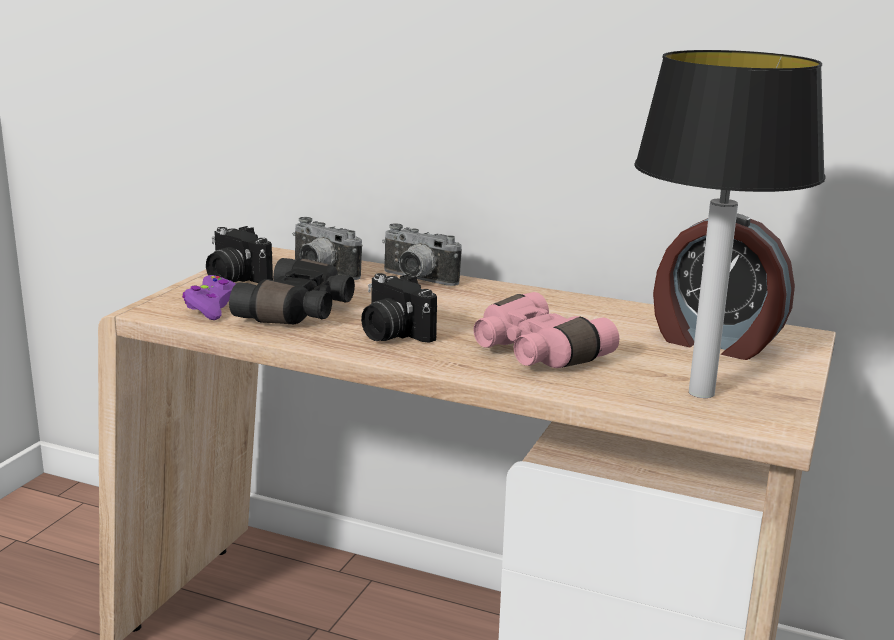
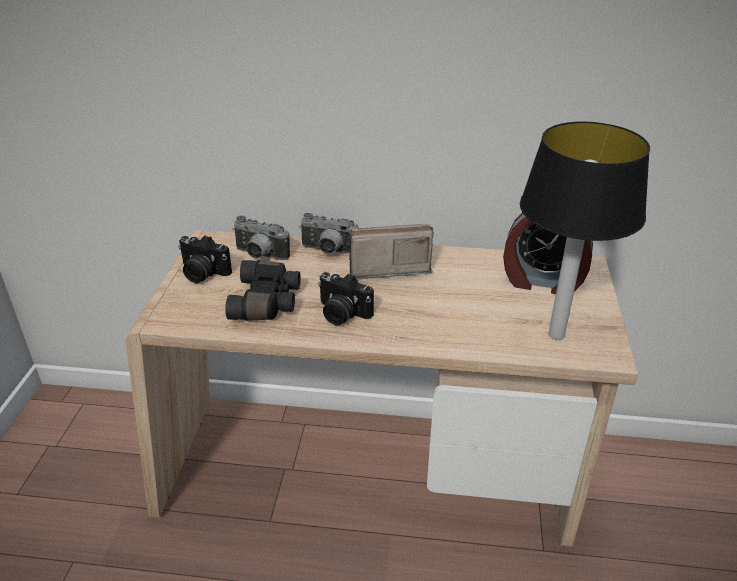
camera: 15 degrees left, 15 degrees up
purple game controller [182,275,236,320] -> none
pink binoculars [474,292,619,368] -> none
none -> radio [346,224,434,279]

